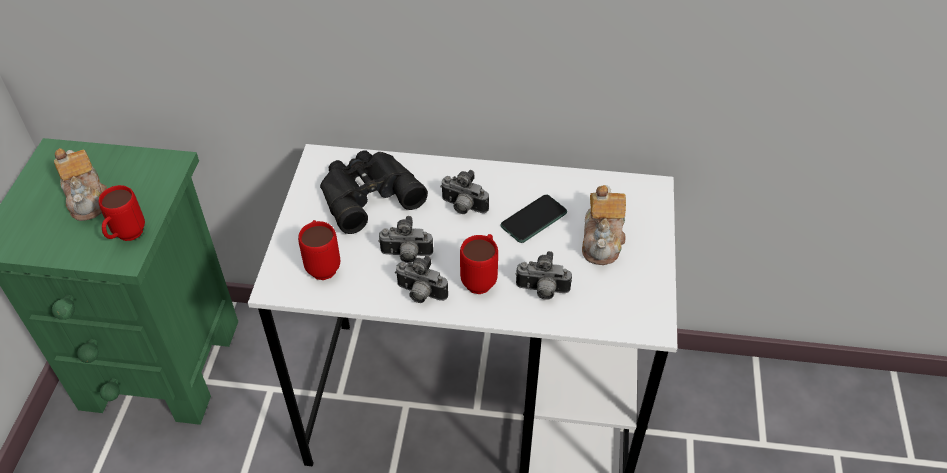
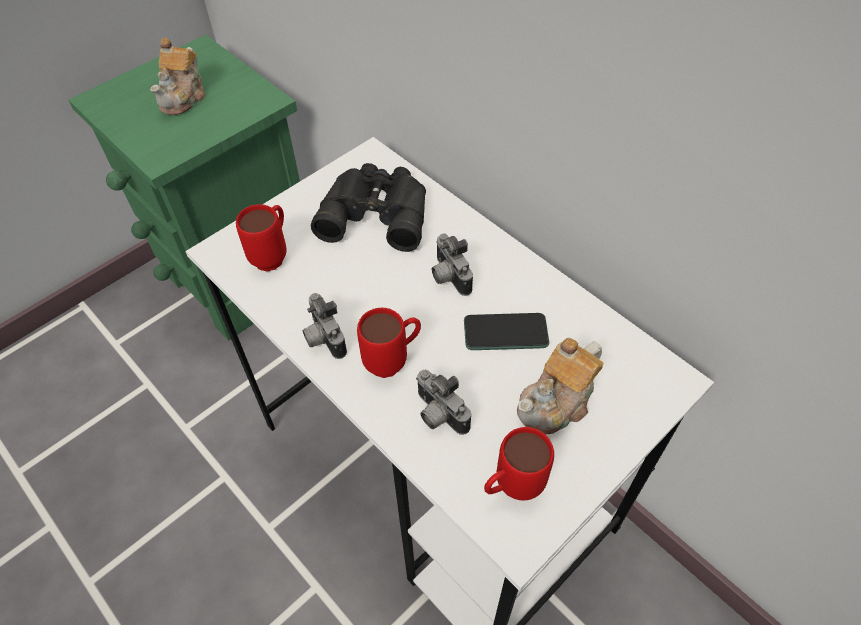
camera: 40 degrees right, 5 degrees up
red mug [99,185,145,241] -> red mug moved to [484,427,554,500]
camera [378,216,433,263] -> none

